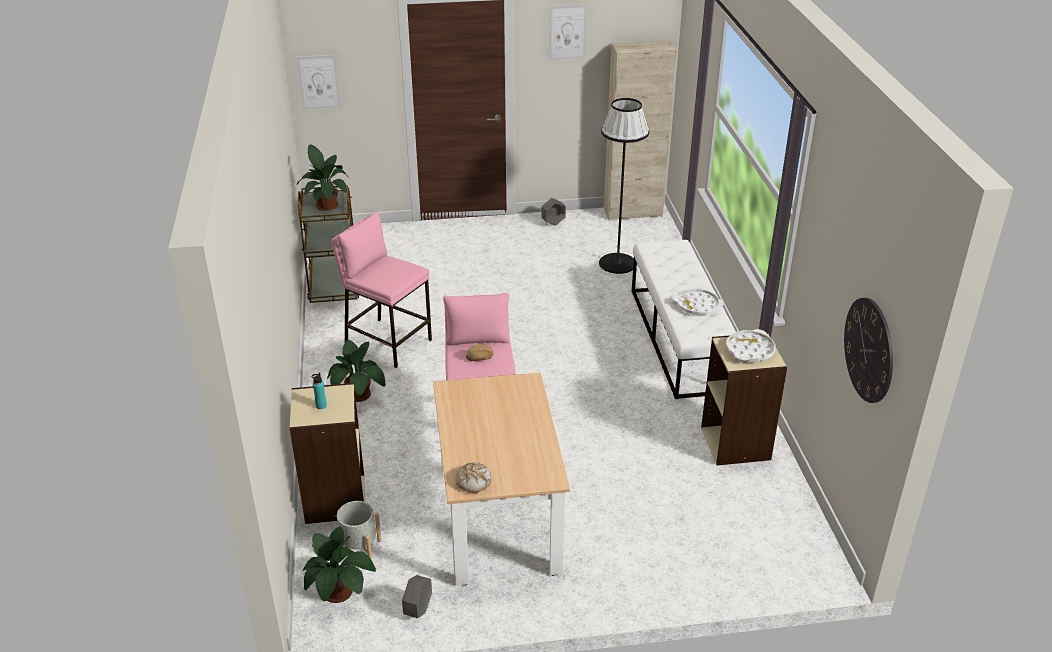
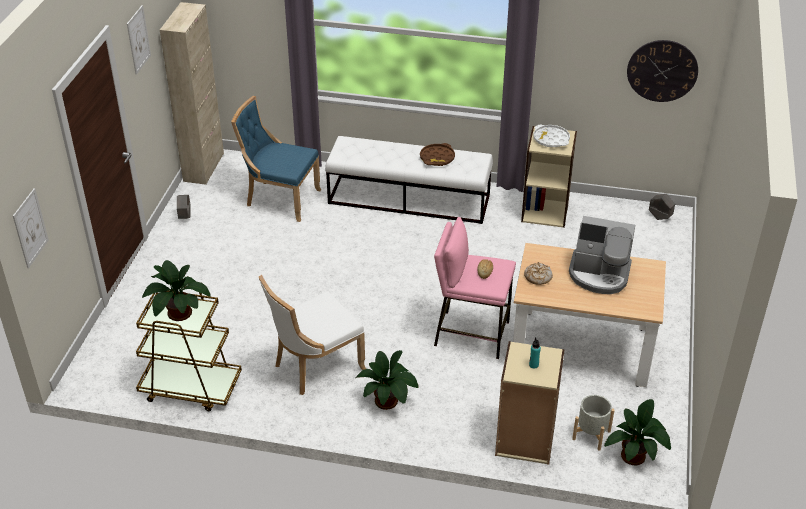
camera: 70 degrees left, 5 degrees up
pink stool [331,212,432,368] -> white chair [259,275,366,395]
grey planter [402,575,432,618] -> grey planter moved to [649,194,675,220]
bread [455,462,491,493] -> bread moved to [524,262,553,285]
black floor lamp [599,98,649,274] -> blue chair [231,96,321,222]
white tray [673,288,724,315] -> brown tray [420,143,455,166]
none -> coffee machine [569,216,635,294]

